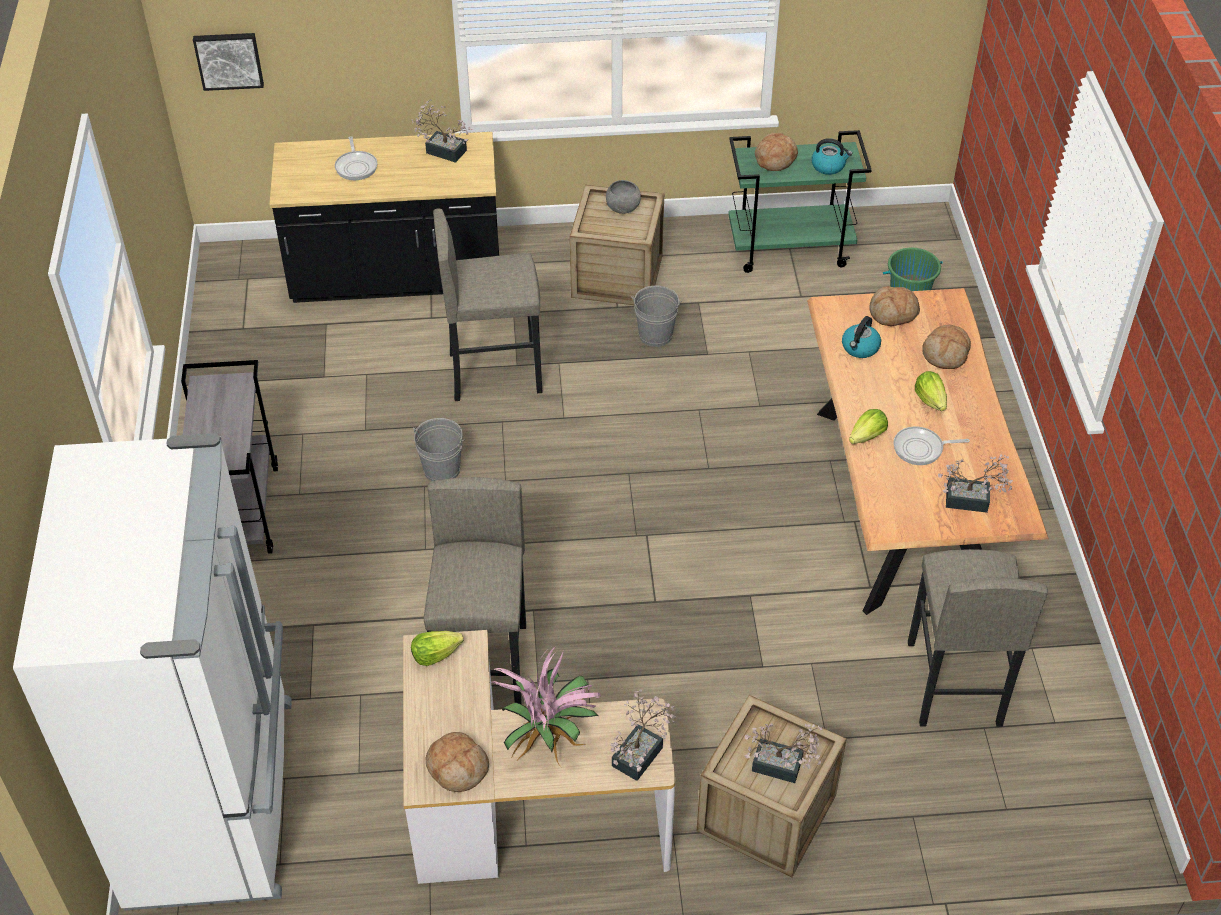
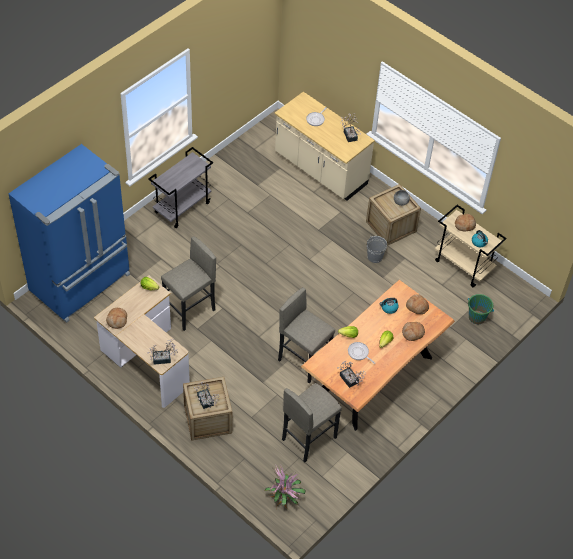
camera: 45 degrees right, 5 degrees up
white fridge [13,433,292,911] -> blue fridge [8,144,130,323]
picture [193,33,264,91] -> none
black counter [269,132,499,303] -> beige counter [275,92,375,201]
grey bucket [413,418,465,481] -> none
grey stool [433,208,542,401] -> grey stool moved to [278,287,335,383]
potted plant [492,646,601,766] -> potted plant moved to [265,464,306,510]
green cart [728,130,872,273] -> beige cart [434,205,507,287]

